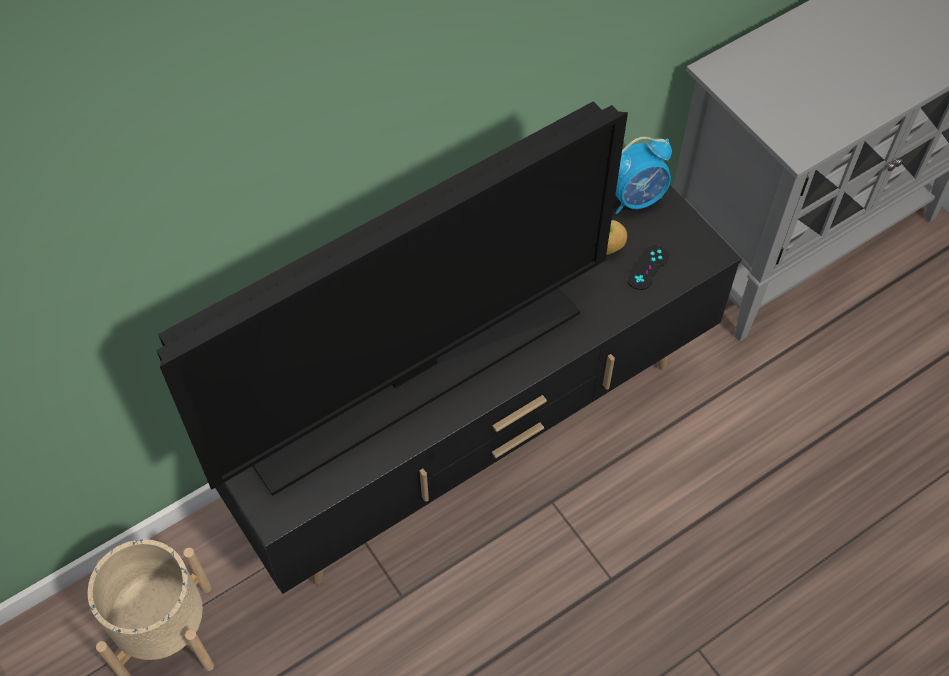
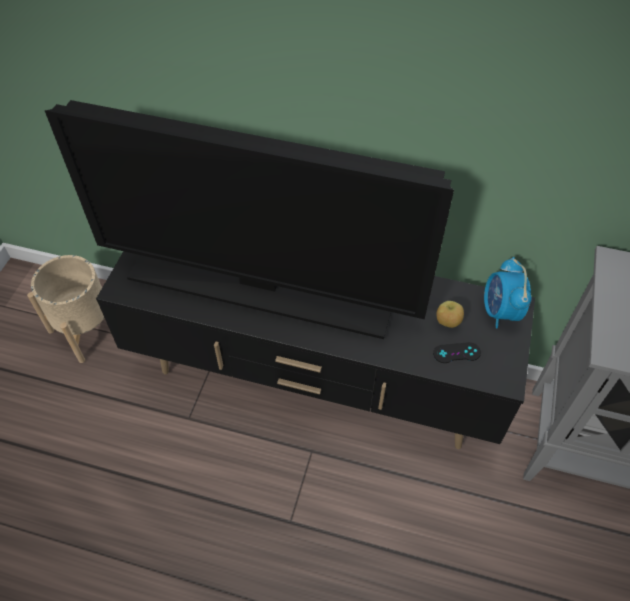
camera: 50 degrees right, 5 degrees down
alarm clock [615,137,672,214] -> alarm clock turned 60 degrees clockwise [484,257,531,329]

